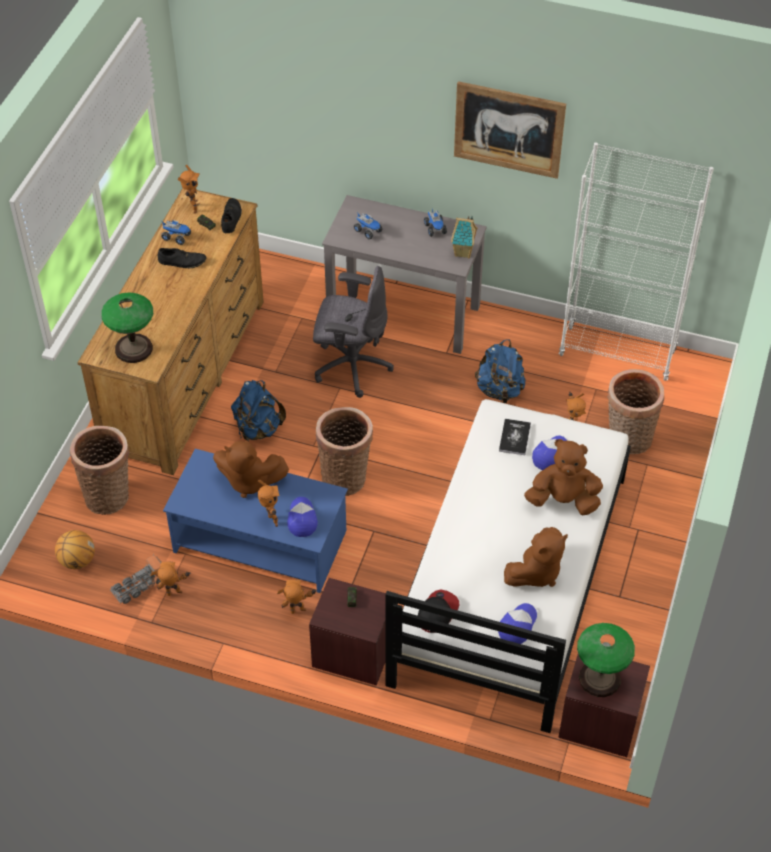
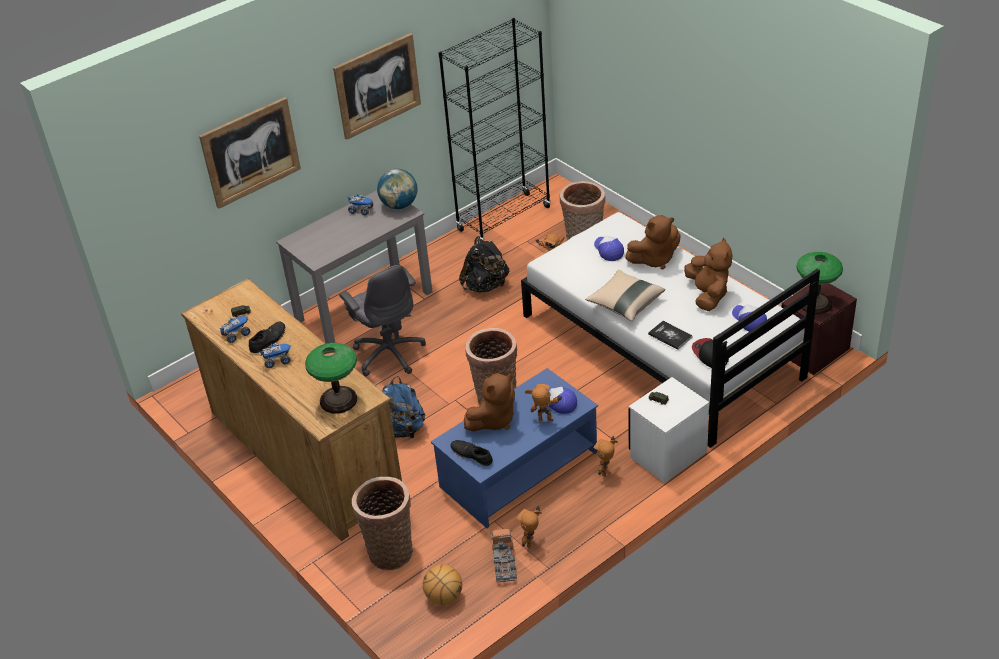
camera: 55 degrees left, 10 degrees down
toy robot [178,165,200,214] -> none
black shoe [221,198,242,233] -> black shoe moved to [450,440,493,466]
brown nightstand [309,578,386,686] -> white nightstand [629,377,709,483]
grey office chair [313,266,394,398] -> grey office chair turned 105 degrees clockwise [339,265,426,376]
toy truck [353,212,383,240] -> toy truck moved to [259,343,291,368]
toy house [451,216,478,258] -> globe [377,169,417,209]
blue backpack [475,339,526,403] -> black backpack [459,236,509,293]
book [499,419,531,455] -> book moved to [648,321,693,350]
brown plush toy [524,439,603,515] -> brown plush toy turned 150 degrees counterclockwise [625,215,681,269]
white bookcase [559,142,714,381] -> black bookcase [438,18,551,243]
none -> picture [199,97,301,209]
none -> beige pillow [585,270,665,322]

